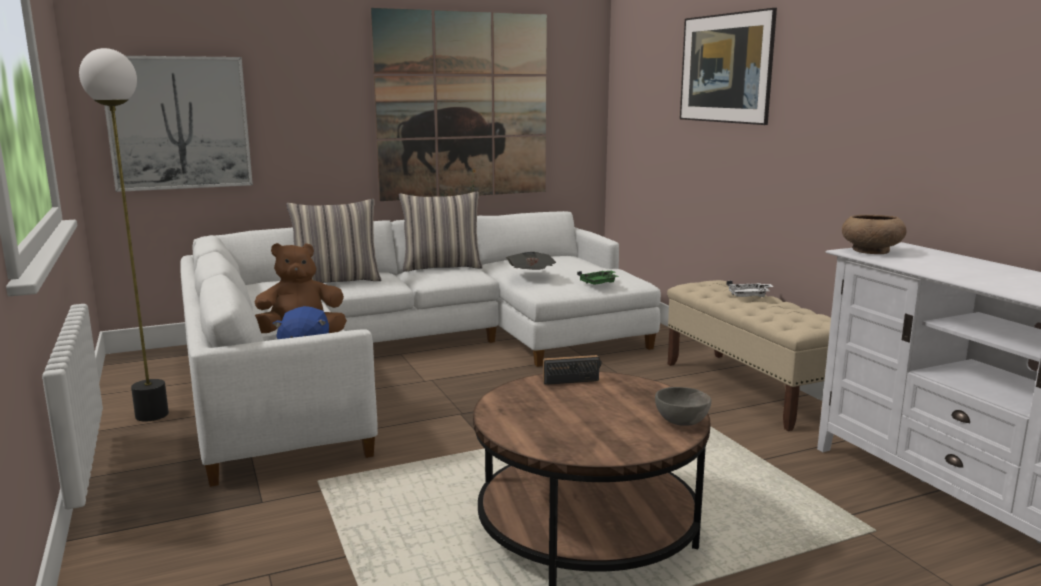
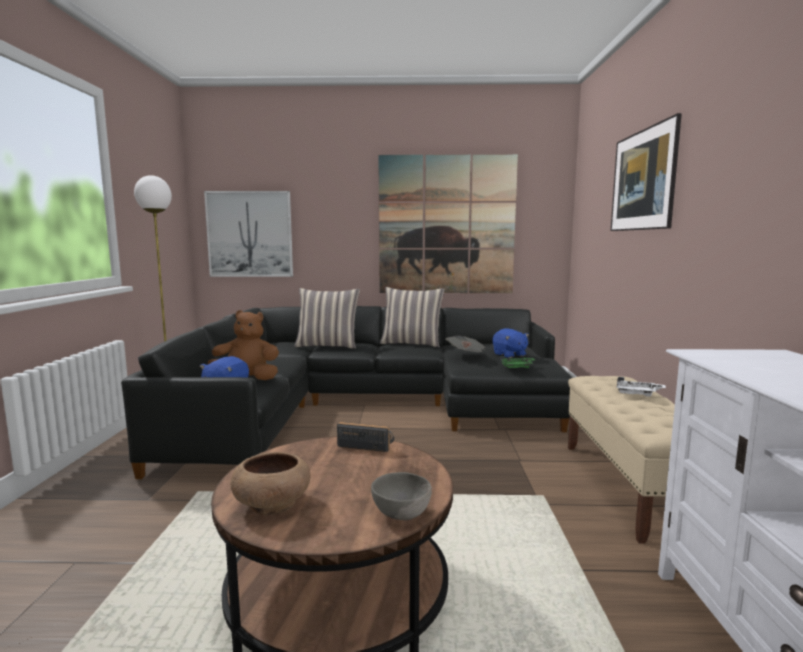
camera: 25 degrees right, 5 degrees down
white sofa [180,211,661,487] -> black sofa [121,306,572,479]
brown bowl [842,215,906,254] -> brown bowl moved to [230,452,310,515]
none -> blue plush toy [492,328,529,358]

